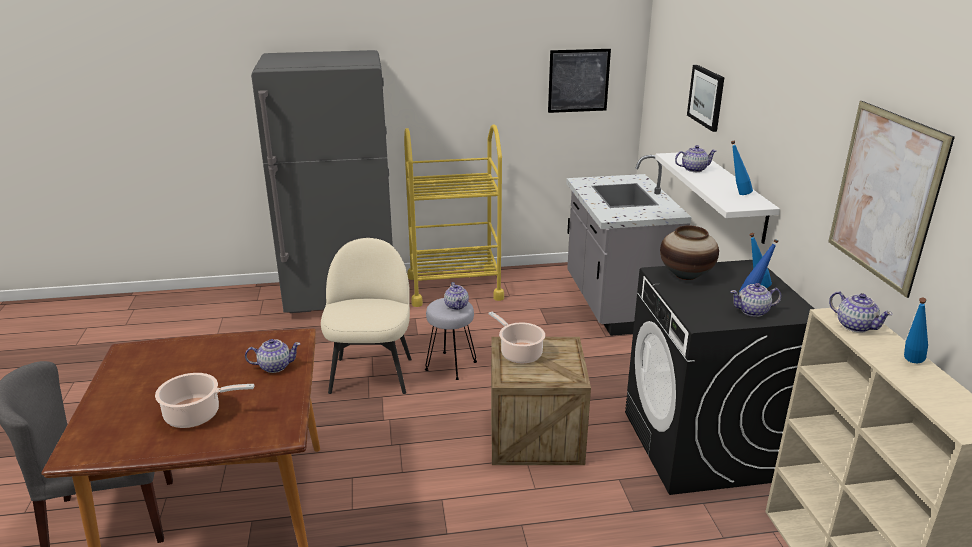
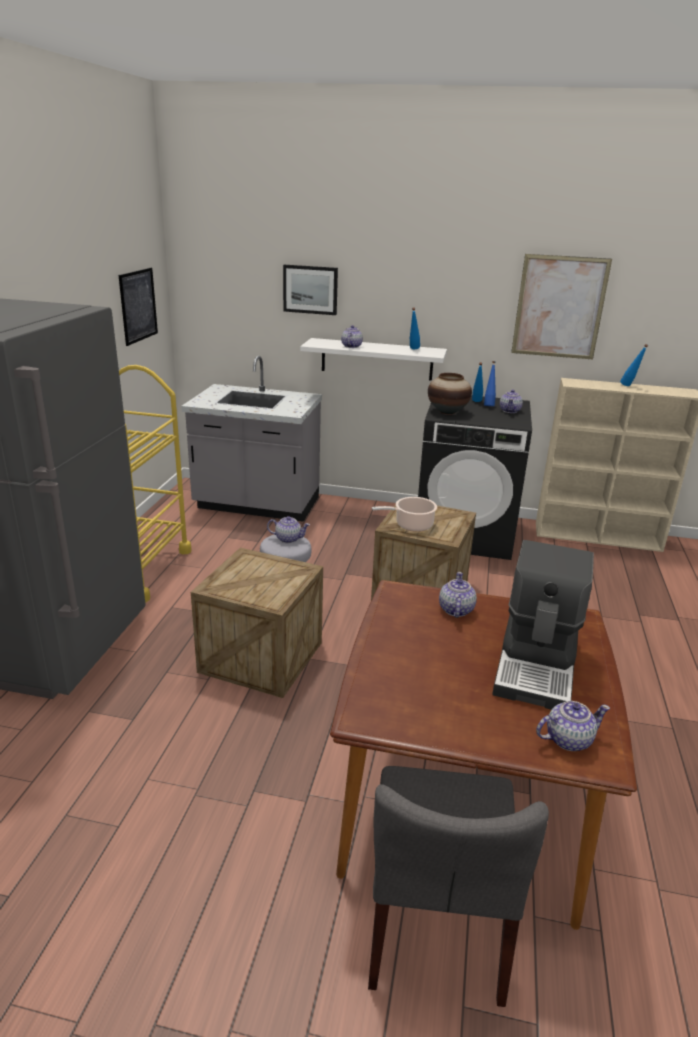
camera: 70 degrees left, 0 degrees up
cooking pot [155,373,255,428] -> coffee machine [492,540,594,710]
beige chair [321,238,412,394] -> crate [191,548,323,698]
teapot [829,291,893,333] -> teapot moved to [536,701,610,751]

